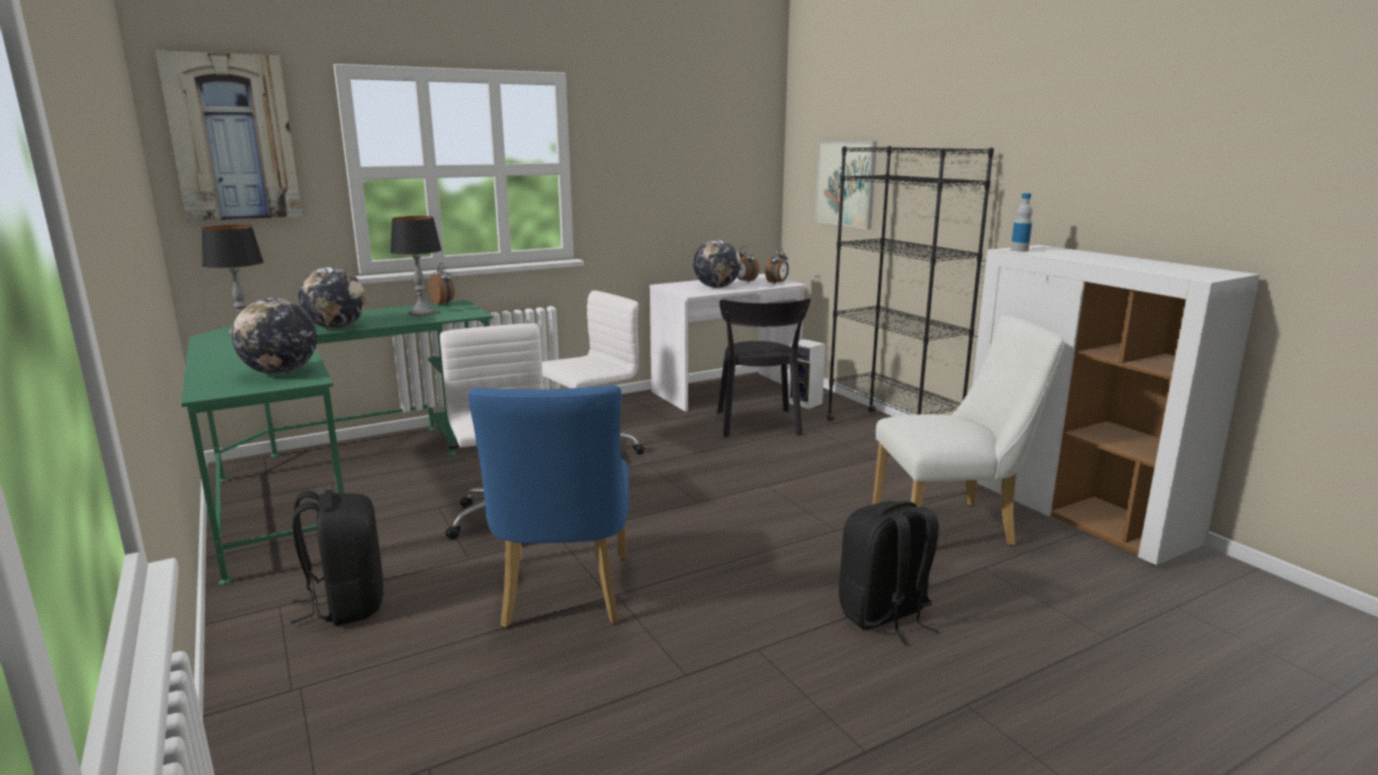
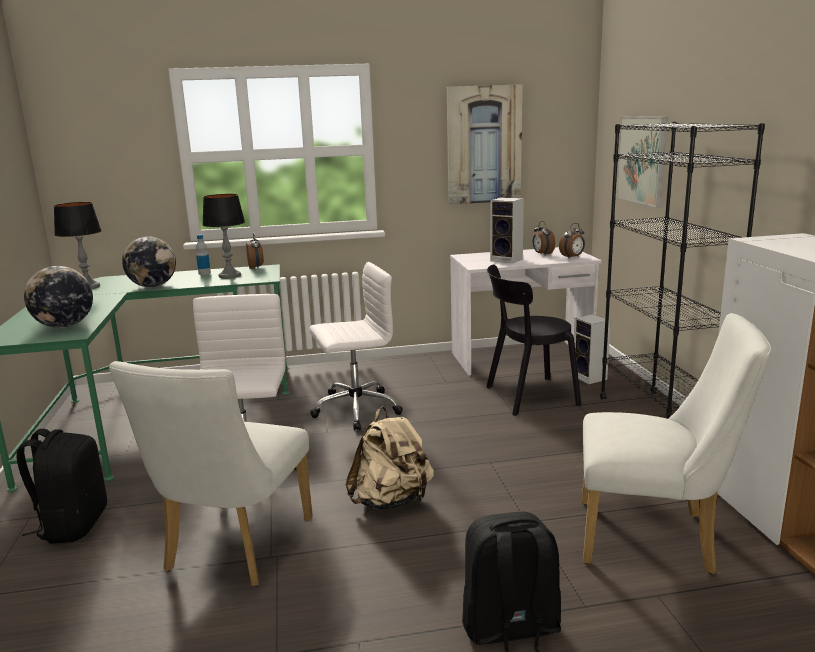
camera: 20 degrees right, 0 degrees up
picture [156,51,302,222] -> picture moved to [447,84,523,205]
blue chair [468,385,629,627] -> white chair [109,361,313,586]
globe [693,240,741,288] -> speaker [490,197,524,263]
black chair [717,298,810,437] -> black chair turned 60 degrees clockwise [486,265,581,416]
bottle [1011,193,1033,252] -> bottle moved to [196,234,211,275]
none -> beige backpack [346,407,434,510]

